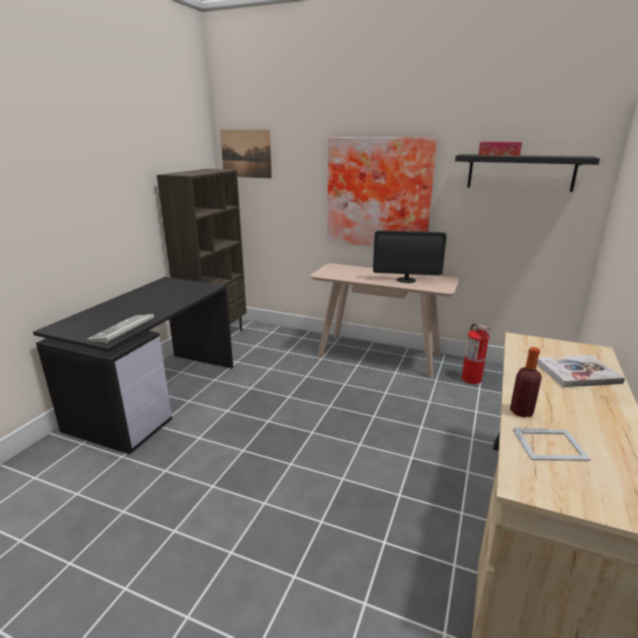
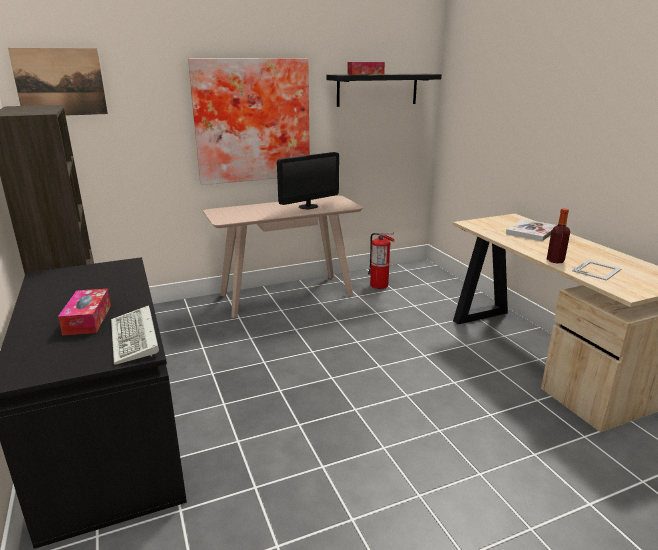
camera: 45 degrees left, 0 degrees up
none -> tissue box [58,289,111,335]

